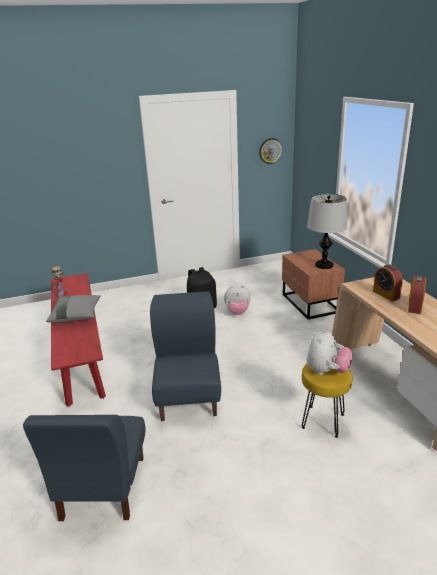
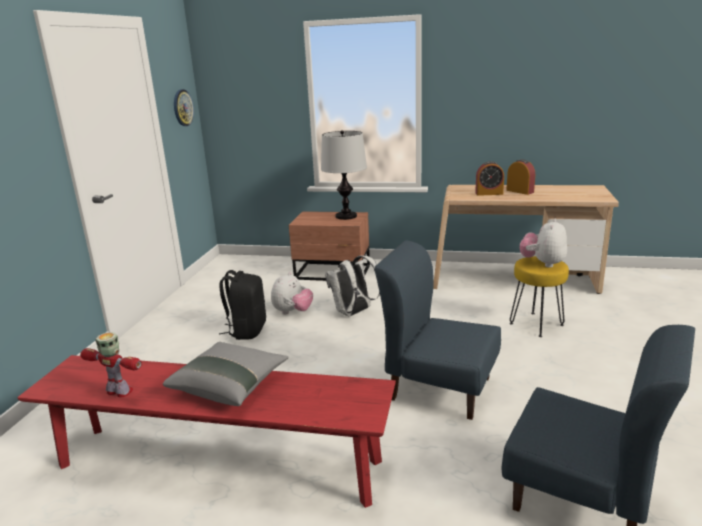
camera: 60 degrees left, 5 degrees down
plush toy [307,329,353,375] -> plush toy turned 120 degrees counterclockwise [520,219,567,268]
none -> white backpack [325,255,380,316]

